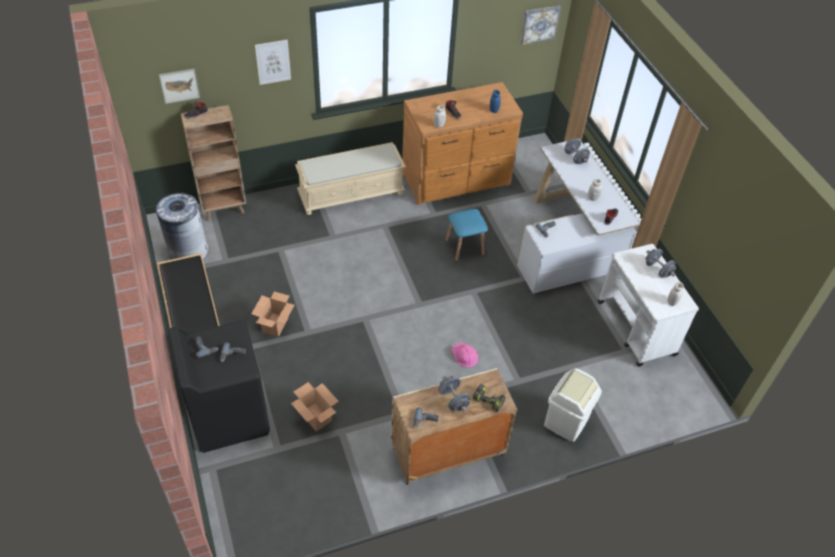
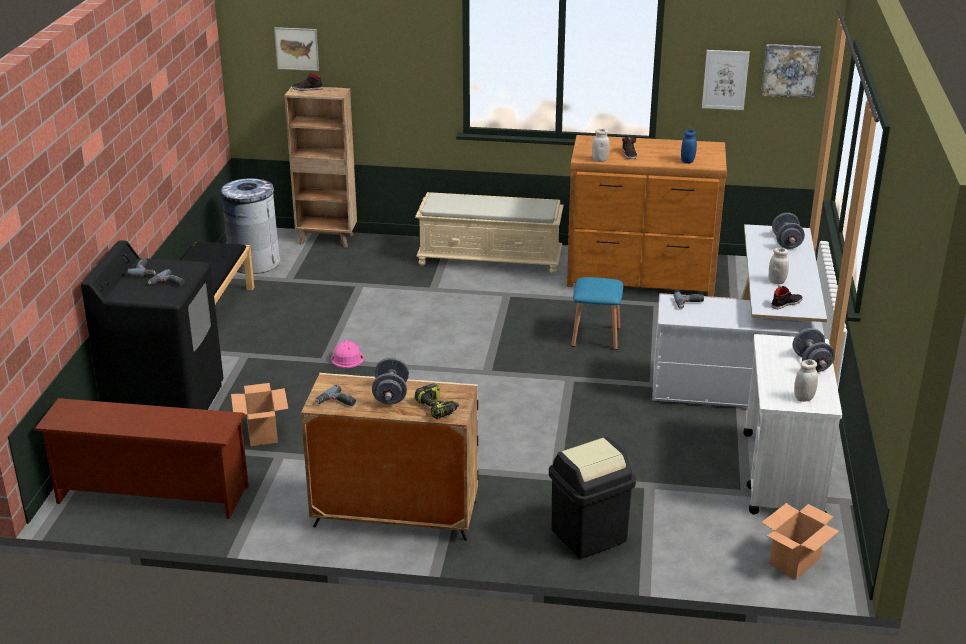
camera: 30 degrees right, 20 degrees down
cardboard box [251,291,294,337] -> cardboard box moved to [761,503,839,579]
picture [255,40,291,85] -> picture moved to [702,50,750,110]
pink hard hat [452,343,478,368] -> pink hard hat moved to [332,340,363,368]
white trash can [544,368,602,442] -> black trash can [549,437,636,559]
none -> brown shoe rack [33,398,249,519]

